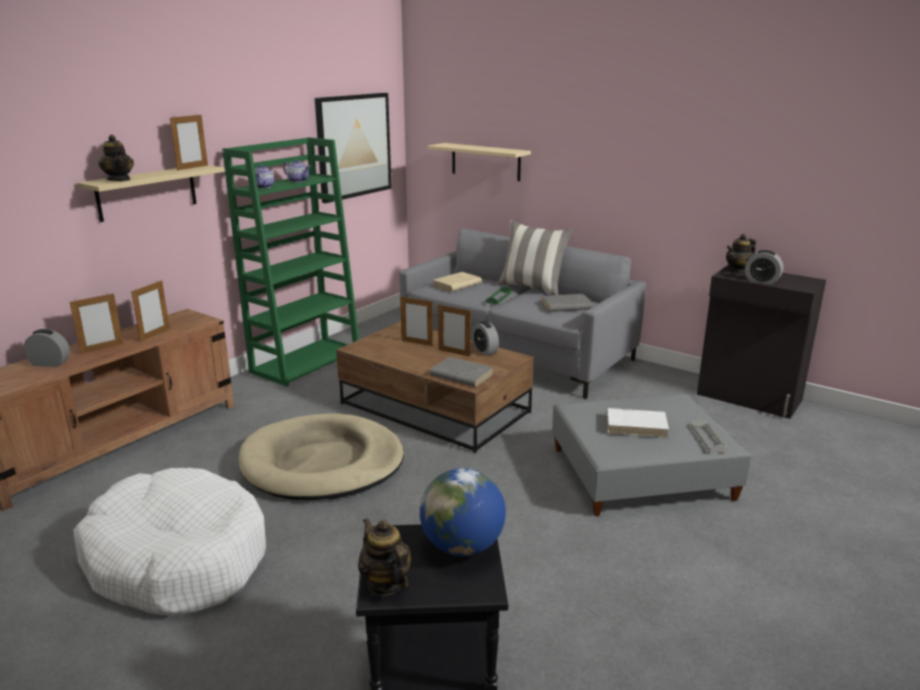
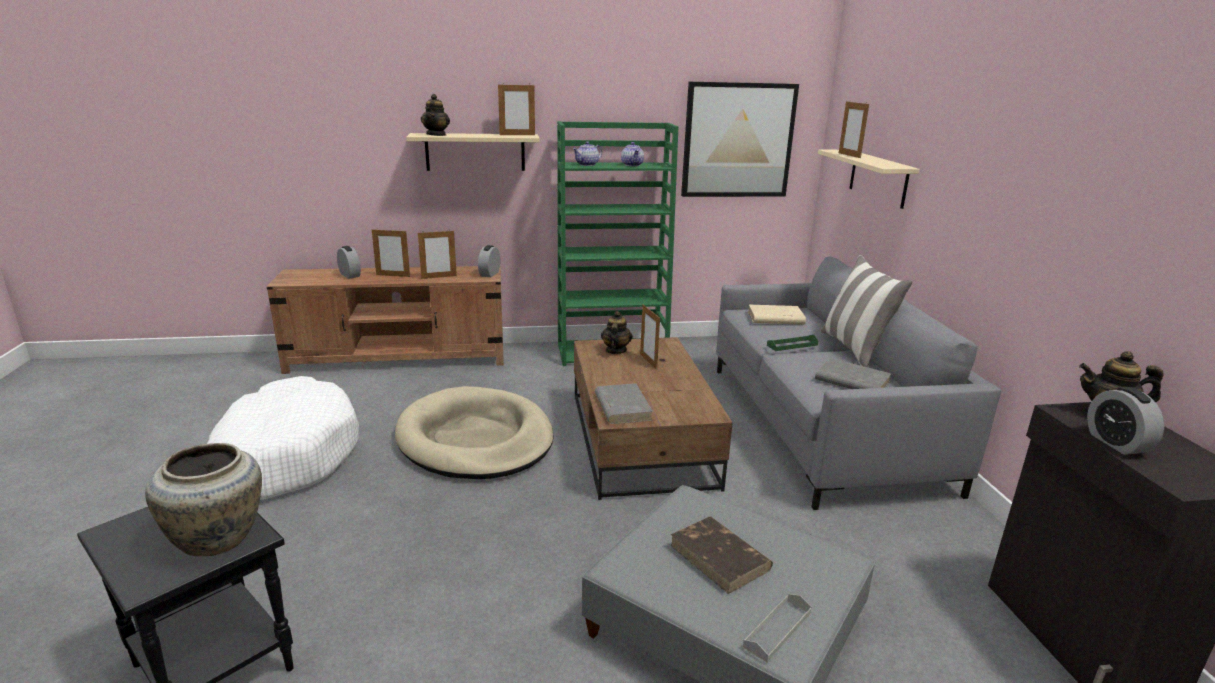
camera: 45 degrees right, 0 degrees up
teapot [358,518,411,596] -> teapot moved to [601,311,633,354]
globe [420,468,506,556] -> beige vase [145,443,262,556]
picture frame [438,305,471,357] -> picture frame moved to [839,100,869,158]
alarm clock [471,321,499,356] -> alarm clock moved to [478,245,500,277]
white book [607,408,669,438] -> brown book [670,516,773,594]

